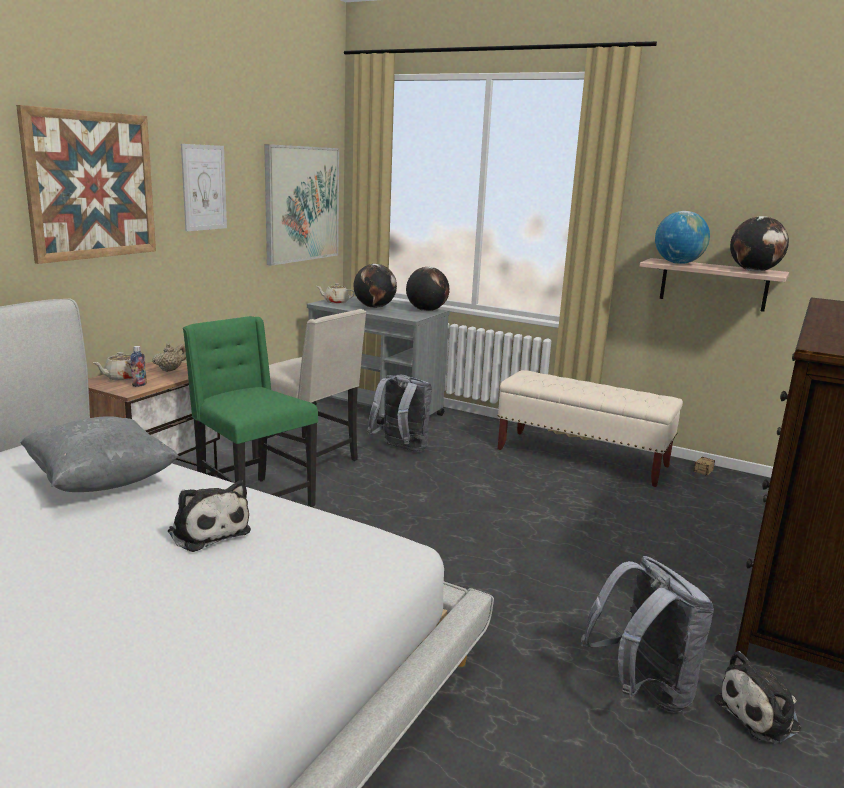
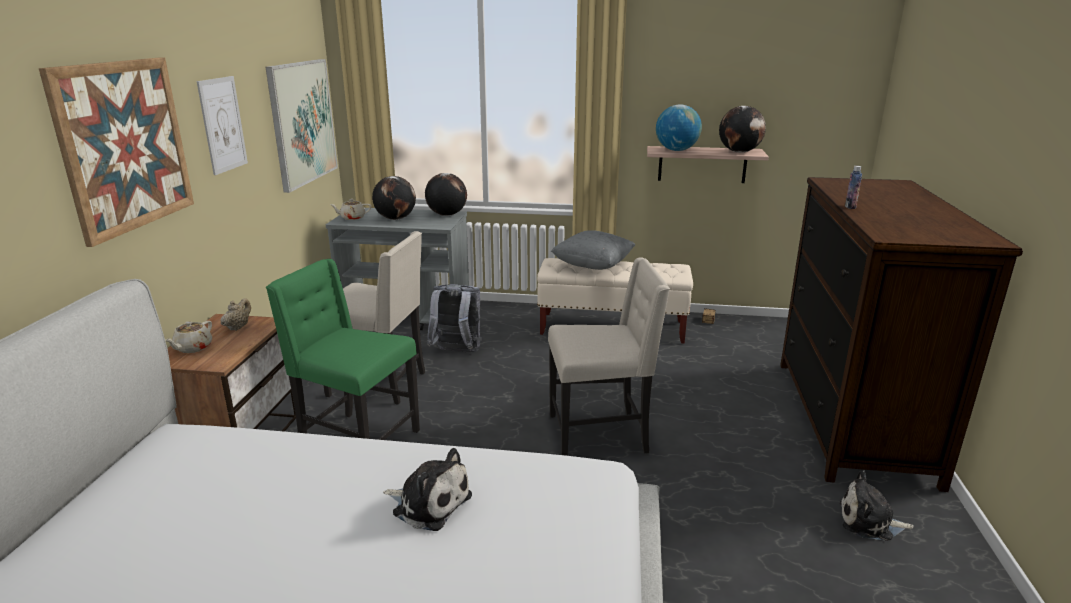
camera: 20 degrees left, 5 degrees up
grey pillow [21,416,179,492] -> grey pillow moved to [551,230,635,270]
bottle [130,346,147,387] -> bottle moved to [845,166,862,209]
grey backpack [581,556,714,713] -> none
plush toy [714,651,801,743] -> plush toy turned 60 degrees clockwise [840,470,914,541]
none -> beige chair [548,257,670,456]

